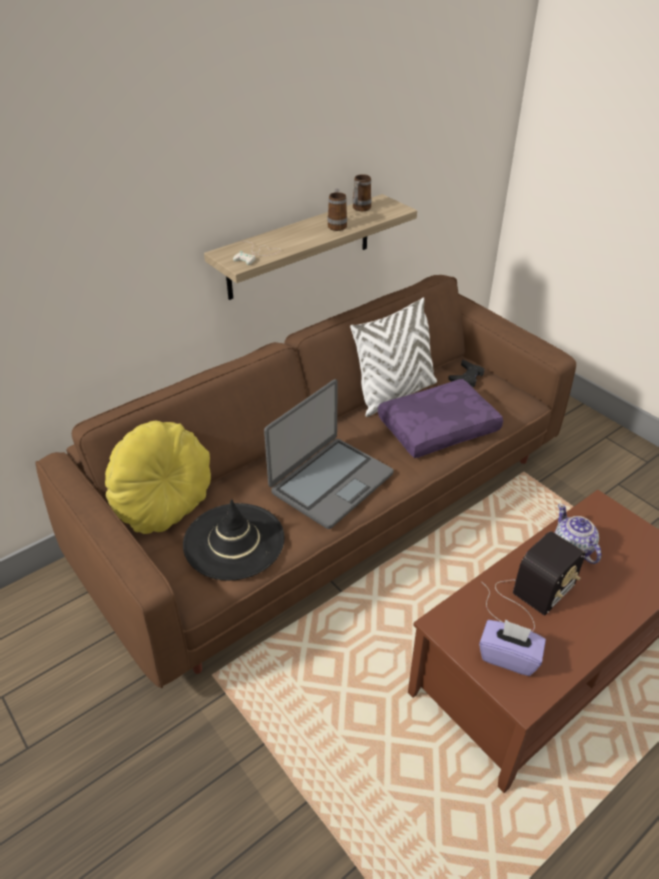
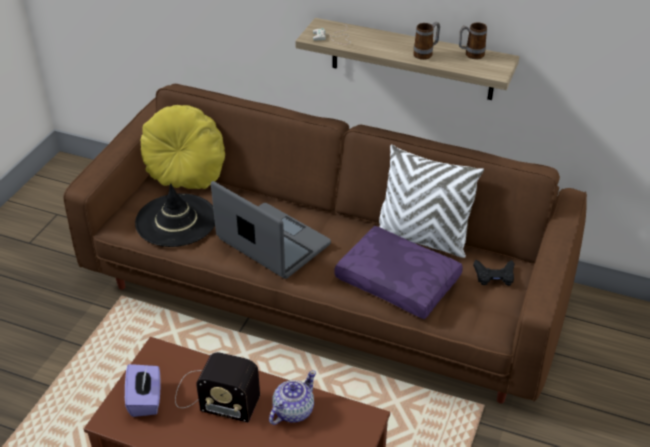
camera: 60 degrees right, 0 degrees up
laptop [264,379,394,529] -> laptop turned 150 degrees counterclockwise [211,181,331,279]

